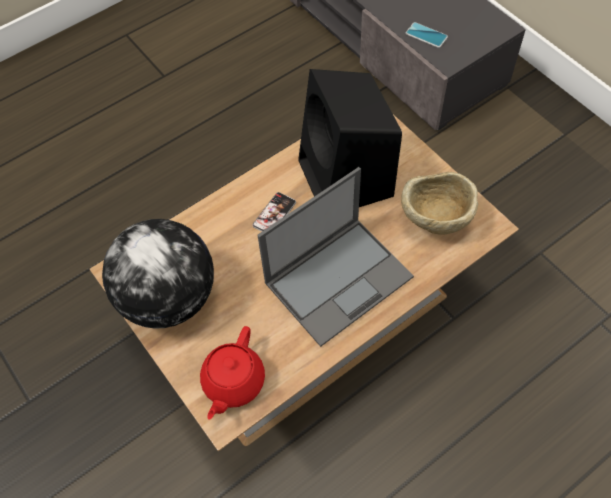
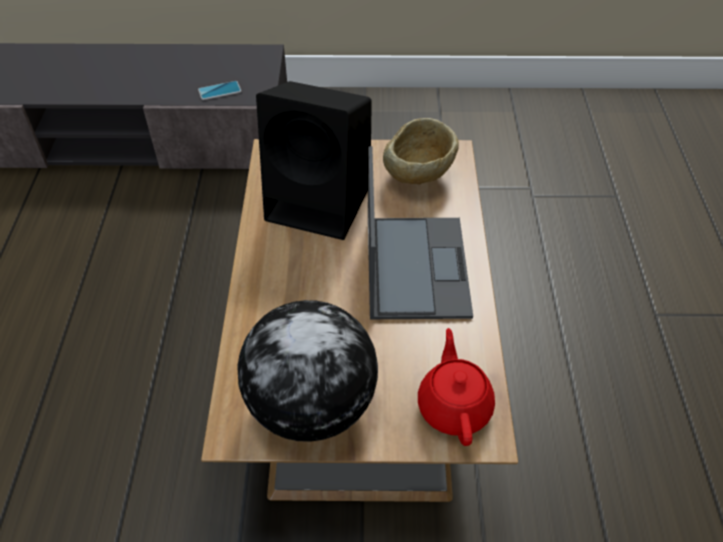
camera: 55 degrees left, 10 degrees down
red teapot [200,326,265,419] -> red teapot turned 150 degrees counterclockwise [418,328,495,446]
phone [252,192,296,232] -> none

